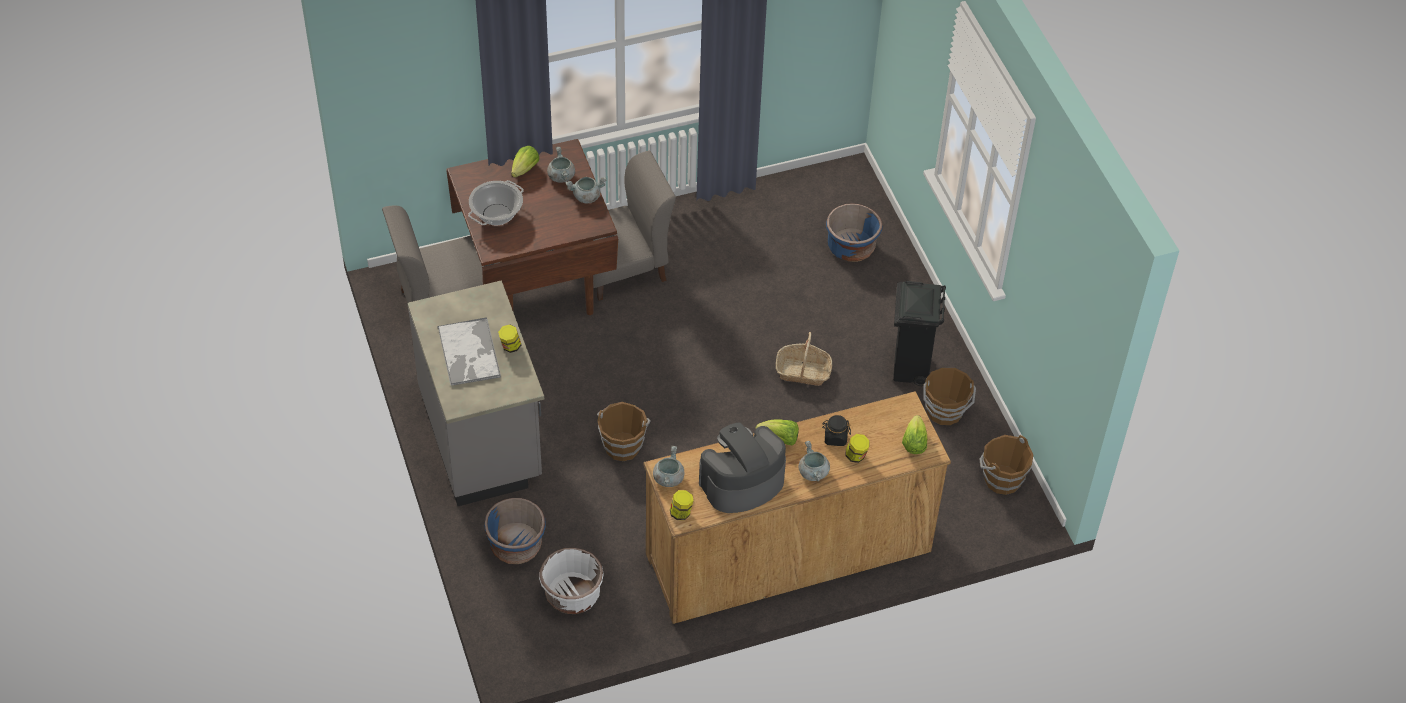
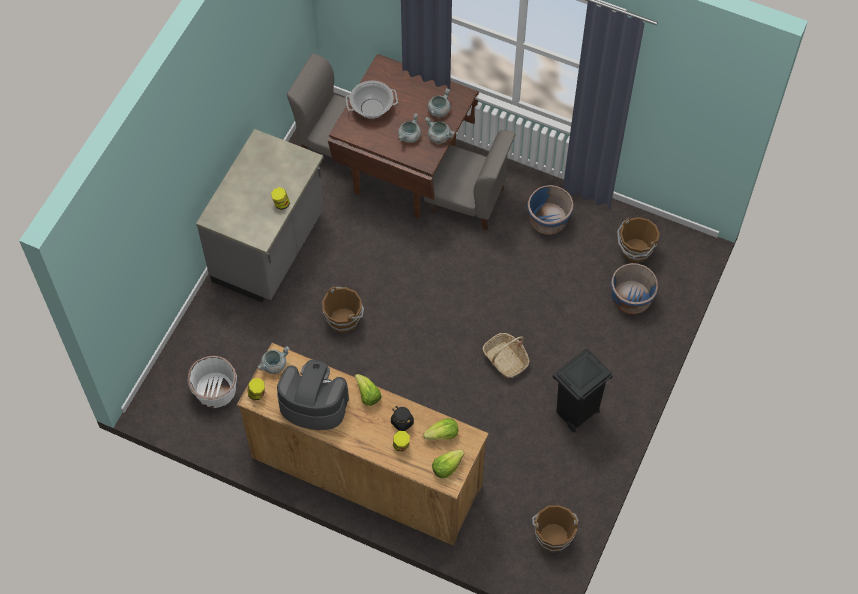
camera: 45 degrees right, 10 degrees up
tray [437,317,501,386] -> none
blue planter [484,498,546,564] -> blue planter moved to [527,185,574,235]
lettuce [511,146,539,177] -> lettuce moved to [423,418,458,440]
grey cooking pot [799,441,830,481] -> grey cooking pot moved to [398,113,421,143]
brown bucket [923,368,976,425] -> brown bucket moved to [617,217,660,263]

